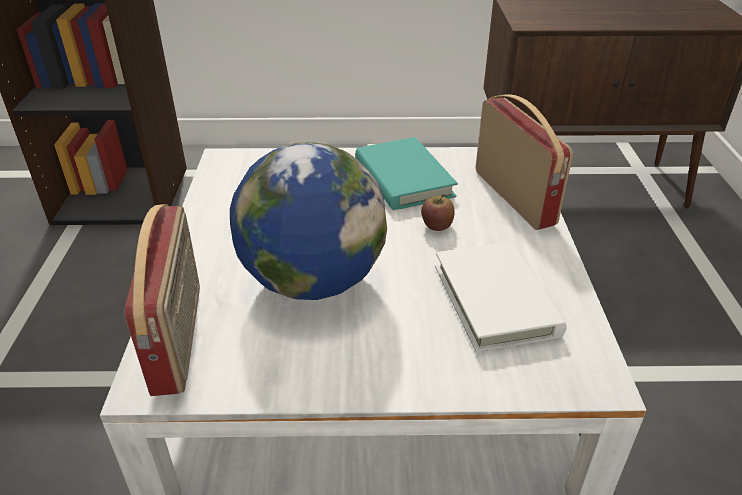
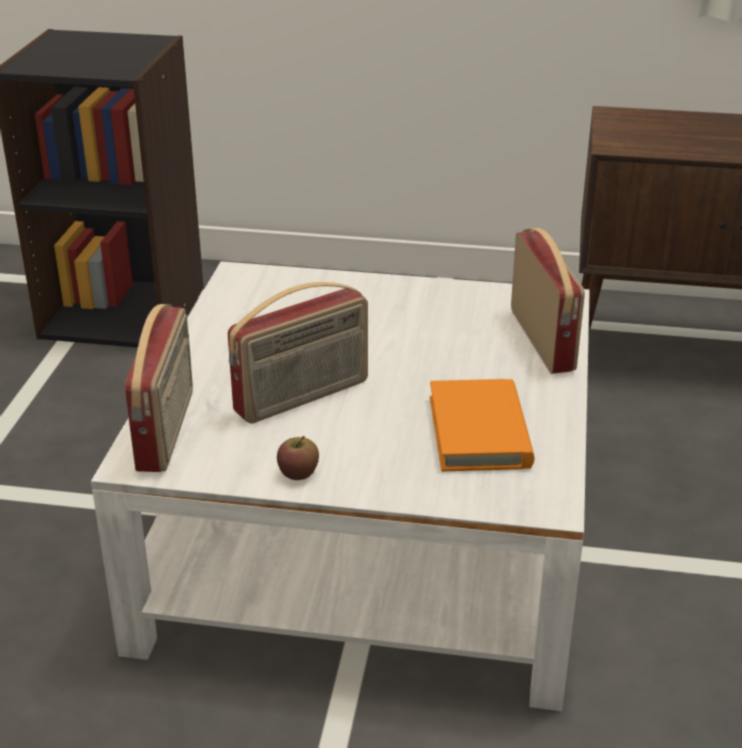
camera: 10 degrees right, 5 degrees down
globe [230,142,387,300] -> radio [228,282,368,423]
turquoise book [355,137,458,210] -> none
apple [421,194,454,231] -> apple moved to [277,436,319,480]
white book [435,242,567,352] -> orange book [430,379,534,471]

